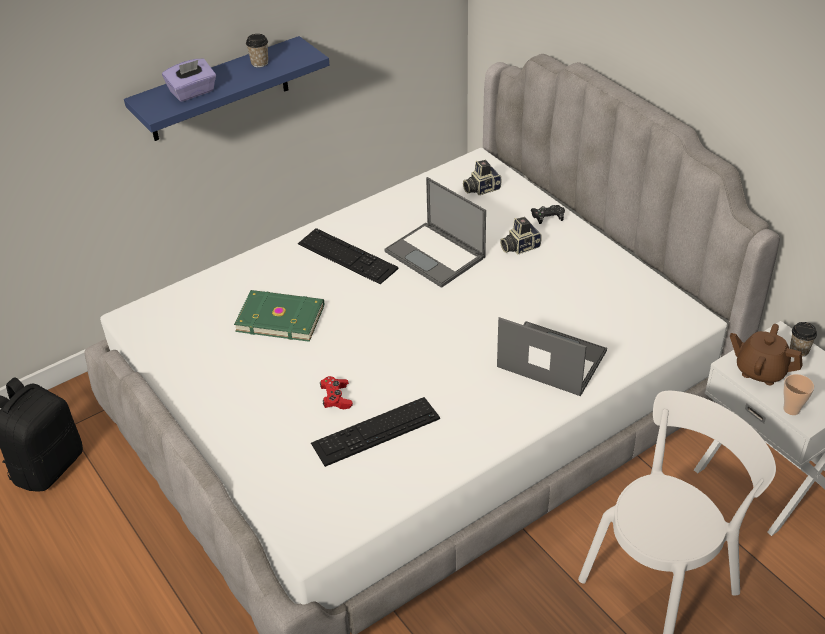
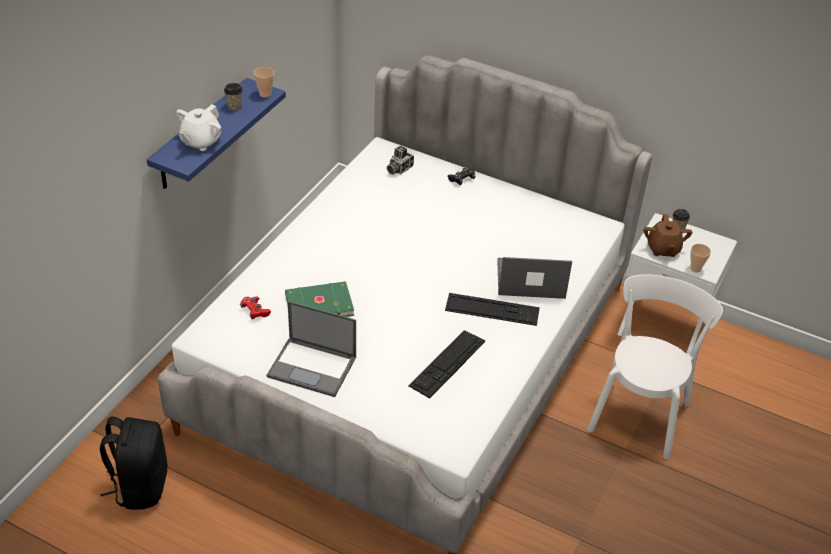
camera: 30 degrees left, 0 degrees up
purple tissue box [162,59,216,102] -> white teapot [176,104,221,151]
keyboard [298,228,398,284] -> keyboard moved to [445,293,540,326]
red game controller [320,376,353,409] -> red game controller moved to [240,296,271,320]
laptop [384,177,486,288] -> laptop moved to [267,301,356,397]
camera [500,217,541,255] -> none
brown teapot [730,324,802,385] -> brown teapot turned 90 degrees counterclockwise [643,214,692,257]
none -> cup [254,67,274,98]

